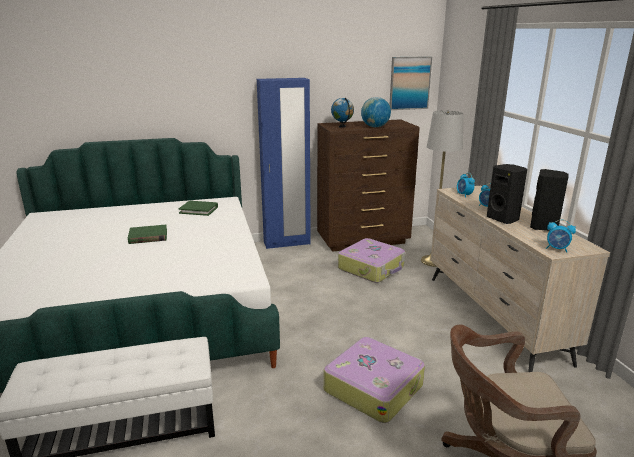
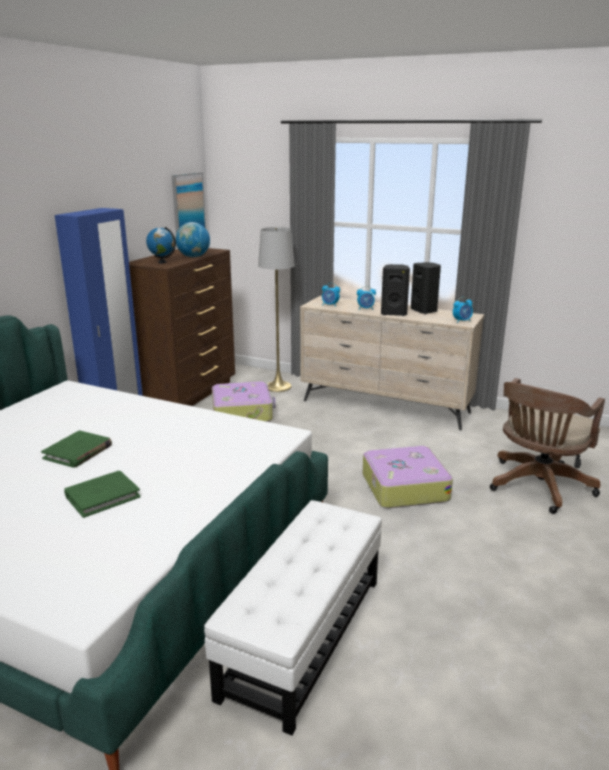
camera: 50 degrees left, 0 degrees up
green book [178,201,218,216] -> green book moved to [64,471,141,518]

